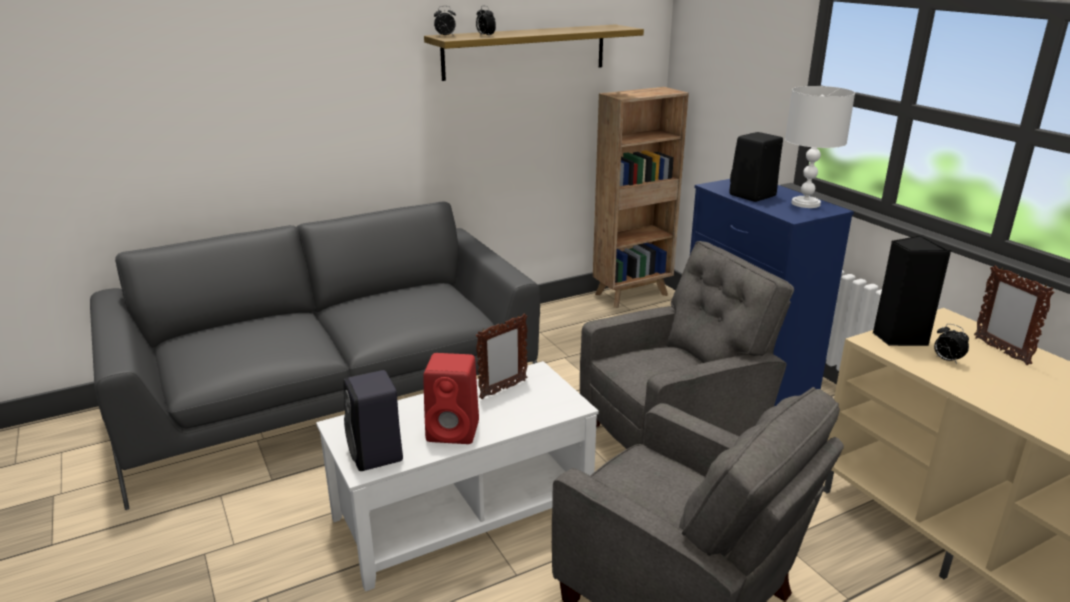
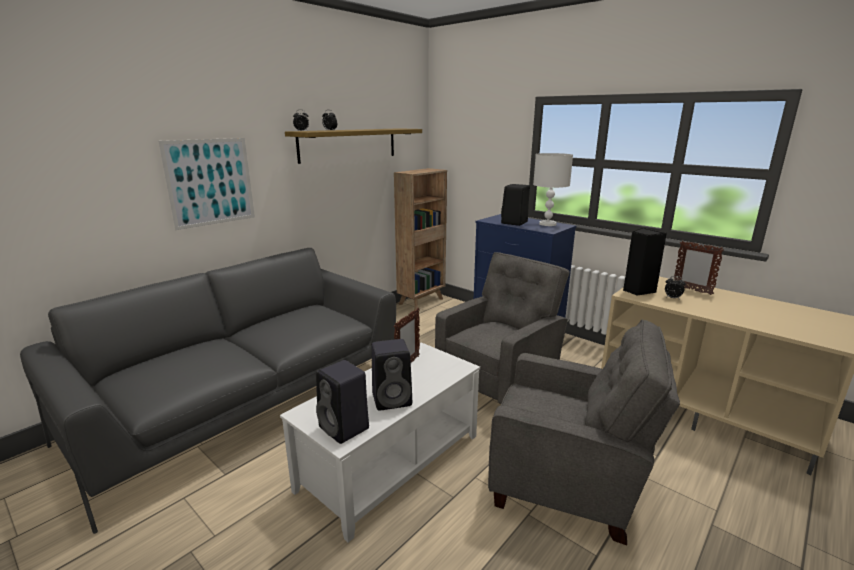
camera: 20 degrees left, 5 degrees down
red speaker [423,353,479,444] -> black speaker [371,339,412,411]
none -> picture [158,138,255,230]

